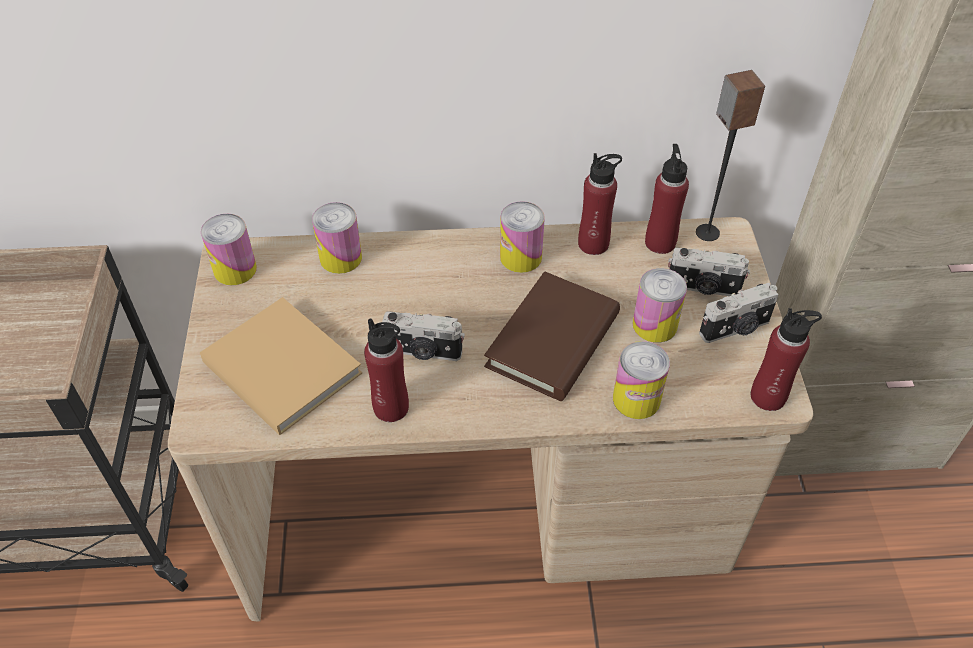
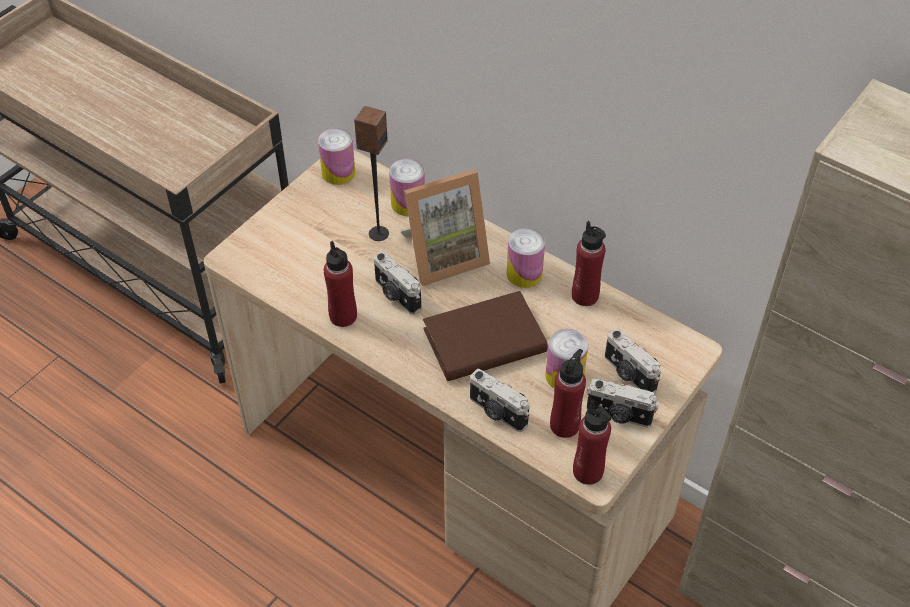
camera: 40 degrees right, 0 degrees up
beige book [200,297,362,436] -> none
can [613,341,670,419] -> camera [470,369,530,432]
red bottle [645,144,689,254] -> red bottle moved to [550,349,586,438]
speaker [696,70,765,241] -> speaker moved to [354,106,389,241]
none -> picture frame [400,169,490,286]

